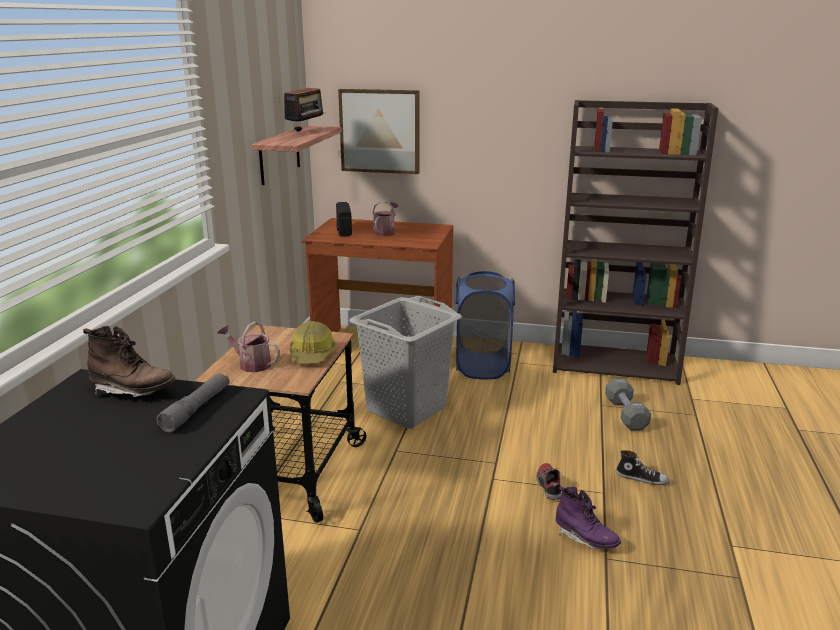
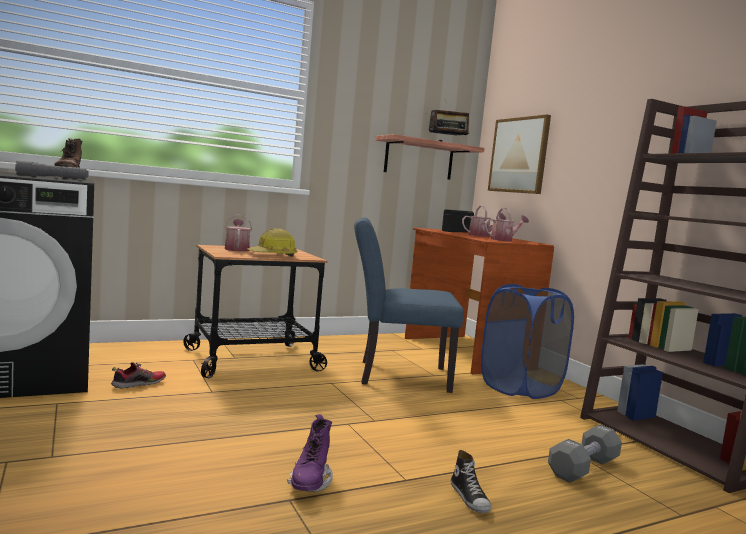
camera: 50 degrees right, 15 degrees down
grey laundry basket [349,296,462,428] -> blue chair [354,217,464,393]
shoe [536,463,562,500] -> shoe moved to [111,362,166,389]
none -> watering can [485,208,529,242]

